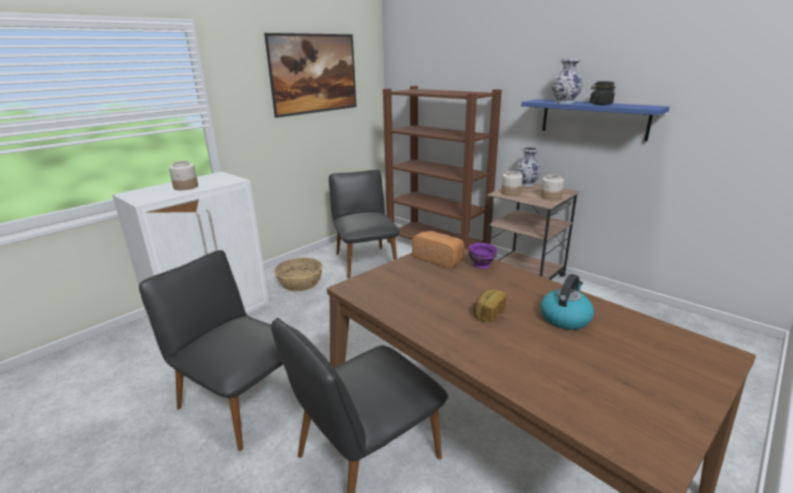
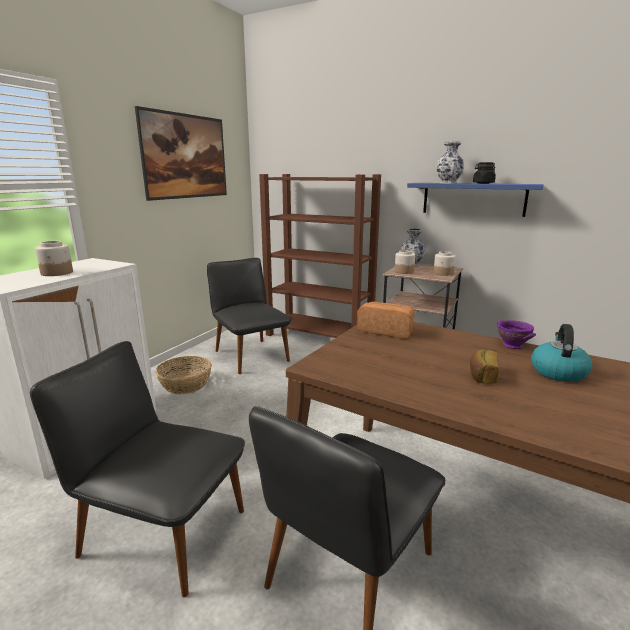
camera: 15 degrees left, 5 degrees down
purple bowl [468,242,497,269] -> purple bowl moved to [497,320,536,349]

